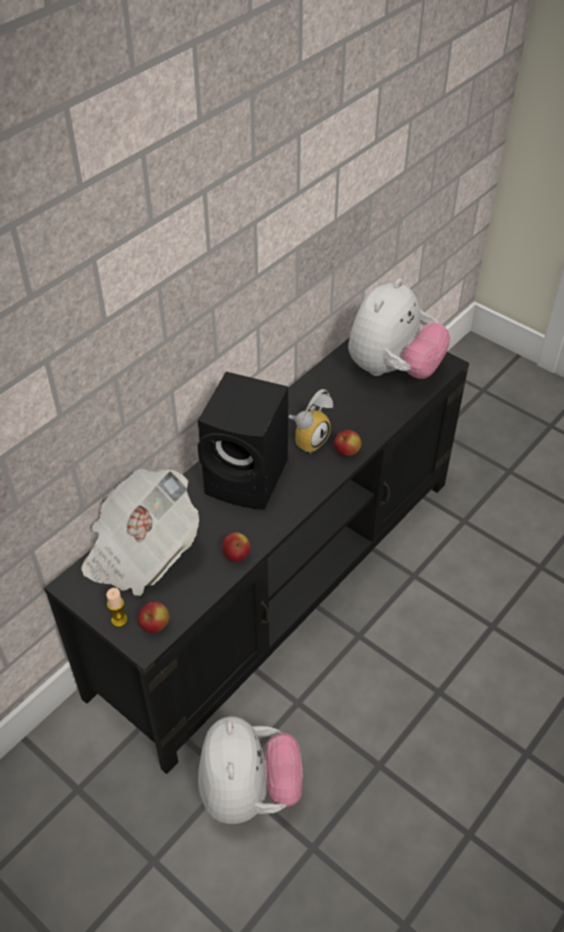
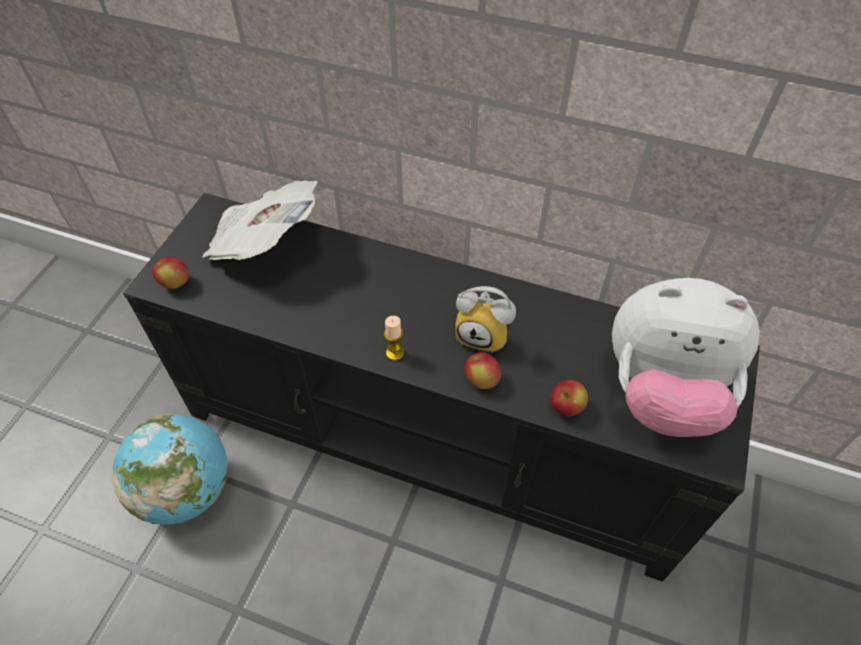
camera: 70 degrees right, 5 degrees up
candle [106,588,128,627] -> candle moved to [384,316,404,361]
black speaker [198,372,288,510] -> none
plush toy [198,717,303,824] -> globe [112,414,228,525]
apple [222,532,250,562] -> apple moved to [550,380,588,416]

